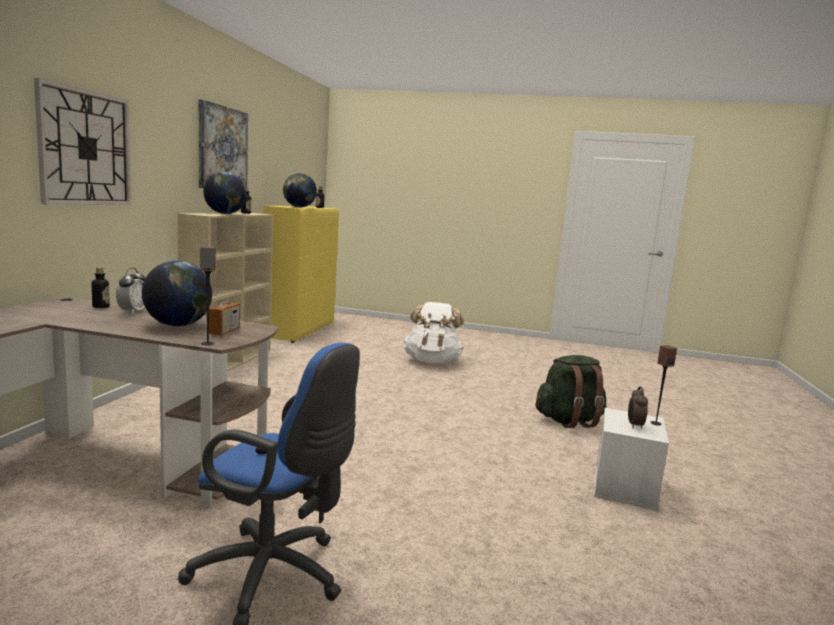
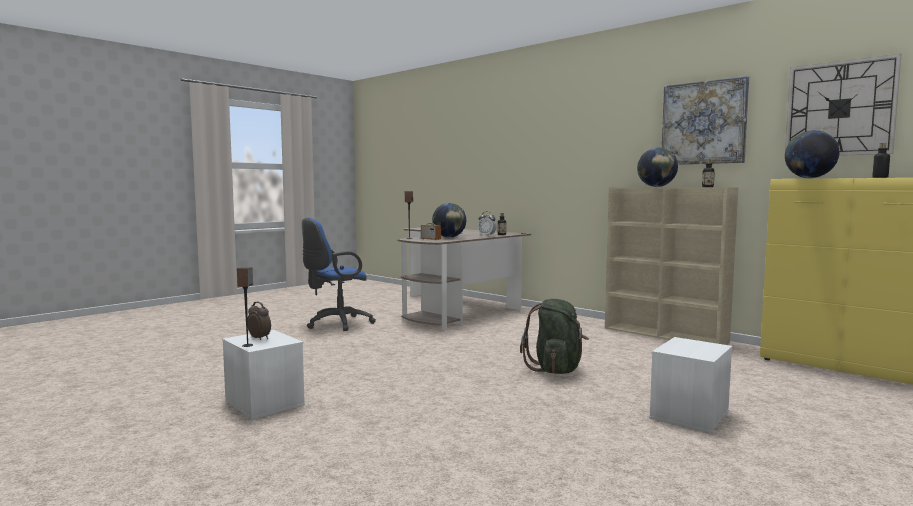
camera: 120 degrees right, 5 degrees down
wall clock [34,78,131,205] -> wall clock moved to [784,54,902,157]
white backpack [404,302,464,364] -> white storage box [649,337,732,433]
green backpack [536,355,606,428] -> green backpack moved to [520,299,589,374]

